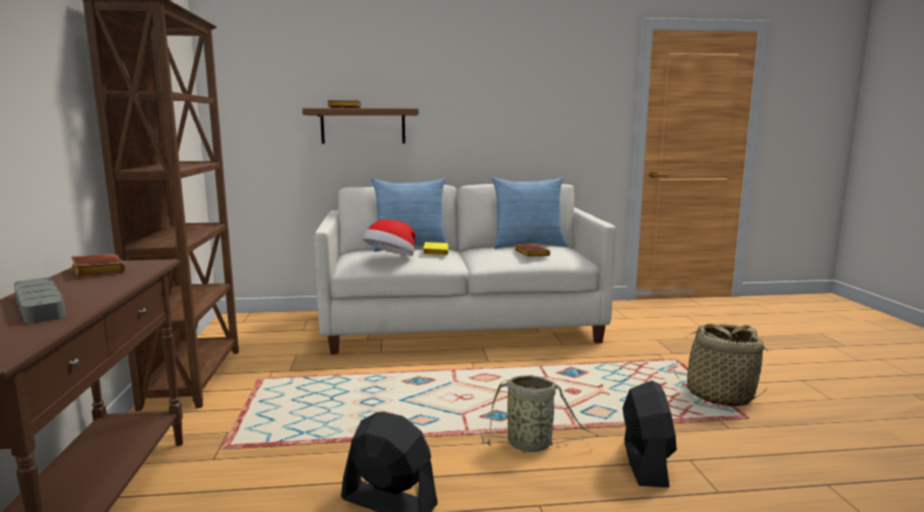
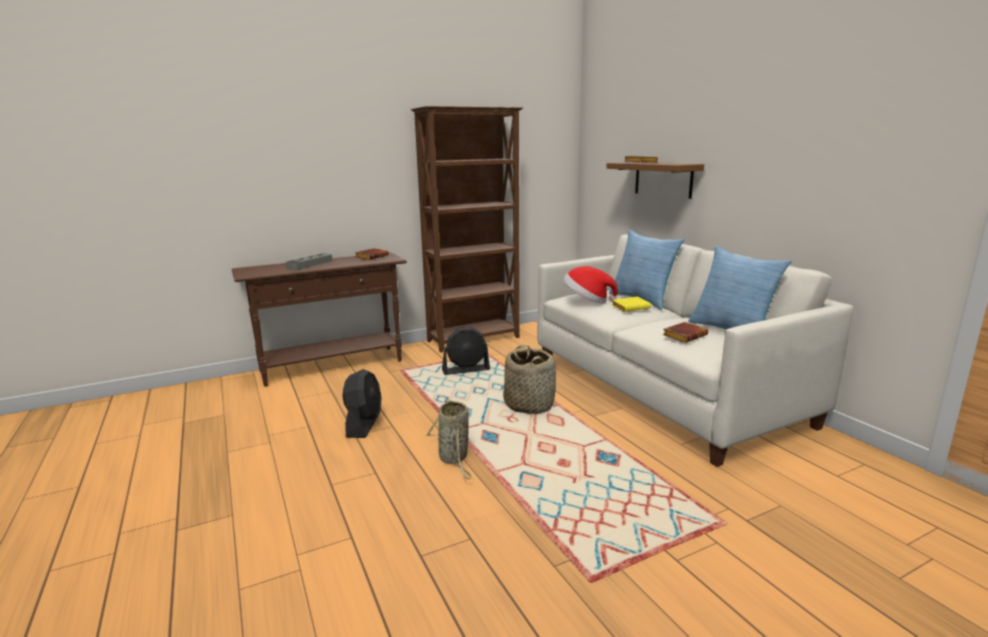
camera: 70 degrees right, 5 degrees up
black fan [623,380,677,487] -> black fan moved to [442,327,490,375]
basket [672,324,768,406] -> basket moved to [503,345,556,414]

